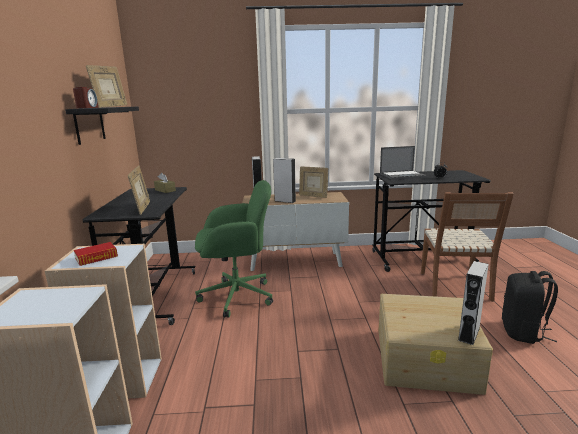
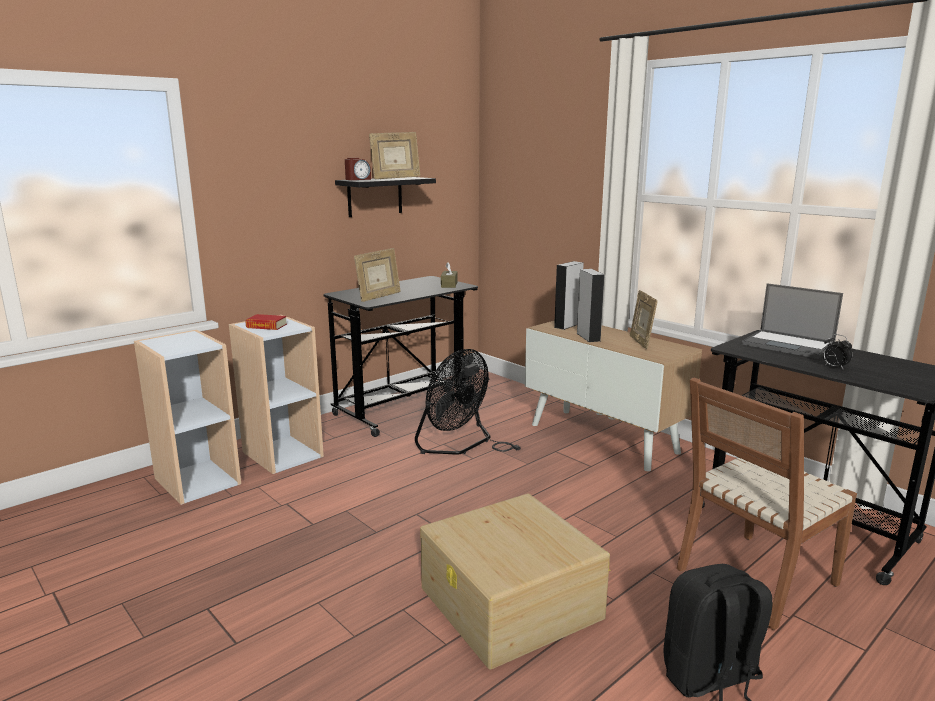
camera: 50 degrees right, 0 degrees up
green office chair [195,180,273,318] -> black fan [415,349,520,455]
grey speaker [458,261,489,345] -> none

